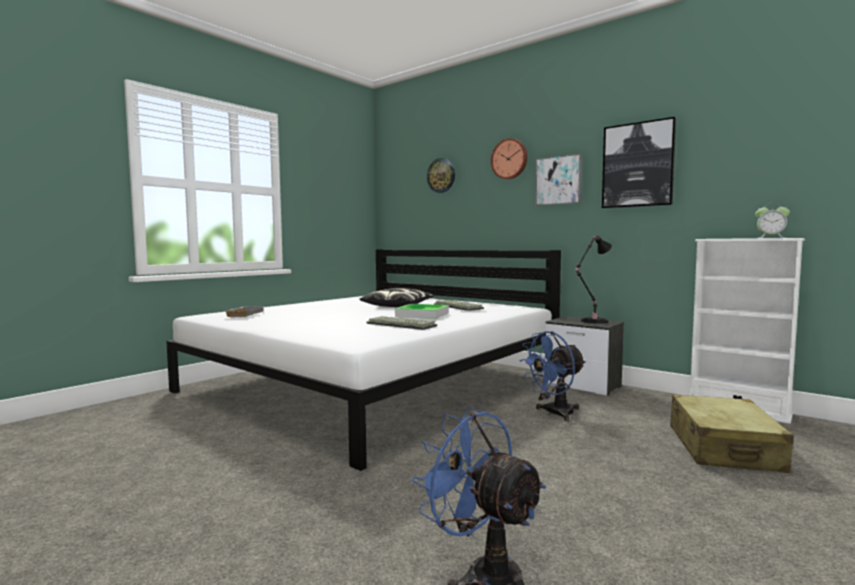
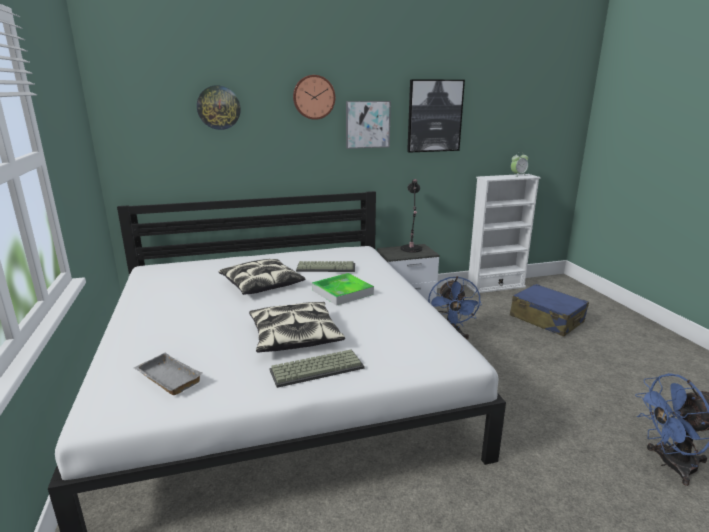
camera: 55 degrees left, 15 degrees up
keyboard [367,316,437,330] -> keyboard moved to [270,350,364,388]
beige suitcase [670,395,794,473] -> blue suitcase [510,284,589,336]
none -> pillow [249,302,345,353]

